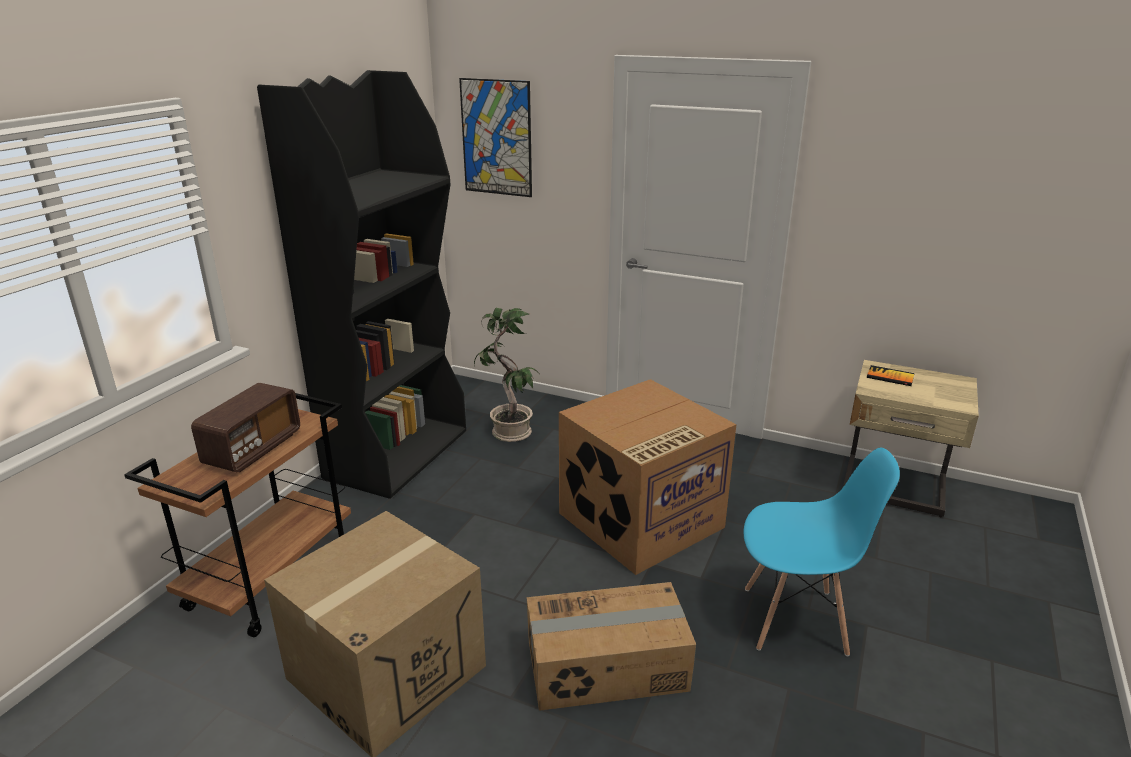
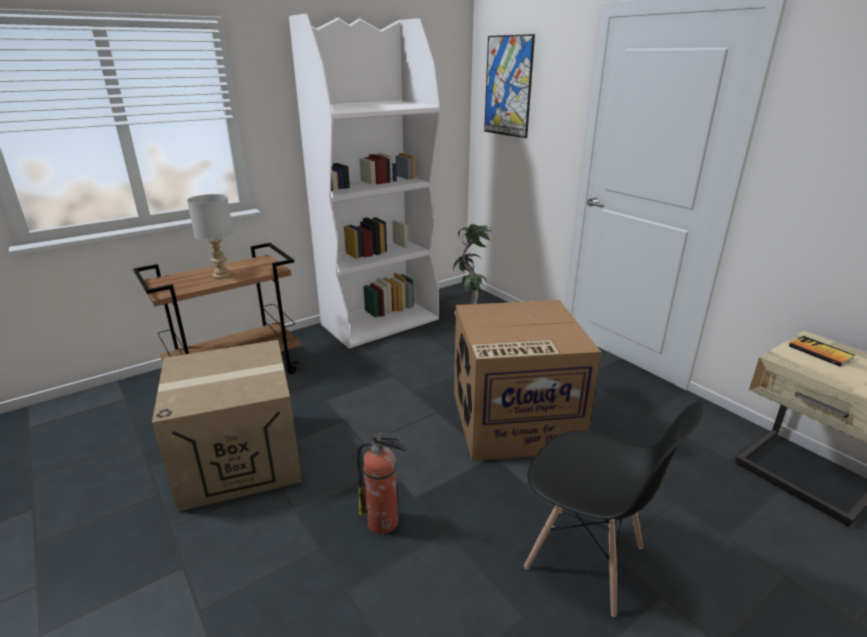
camera: 30 degrees right, 0 degrees up
radio [191,383,300,472] -> grey table lamp [187,194,234,279]
black bookcase [257,70,466,499] -> white bookcase [289,14,440,349]
cardboard box [527,582,696,711] -> fire extinguisher [356,433,407,534]
blue chair [744,448,900,656] -> black chair [524,401,703,617]

